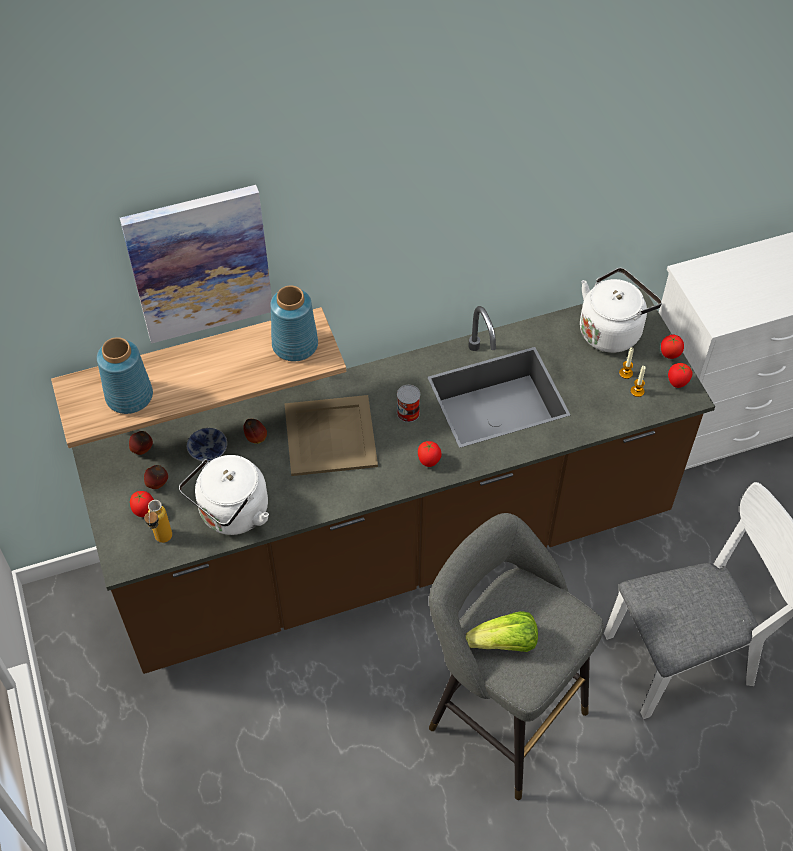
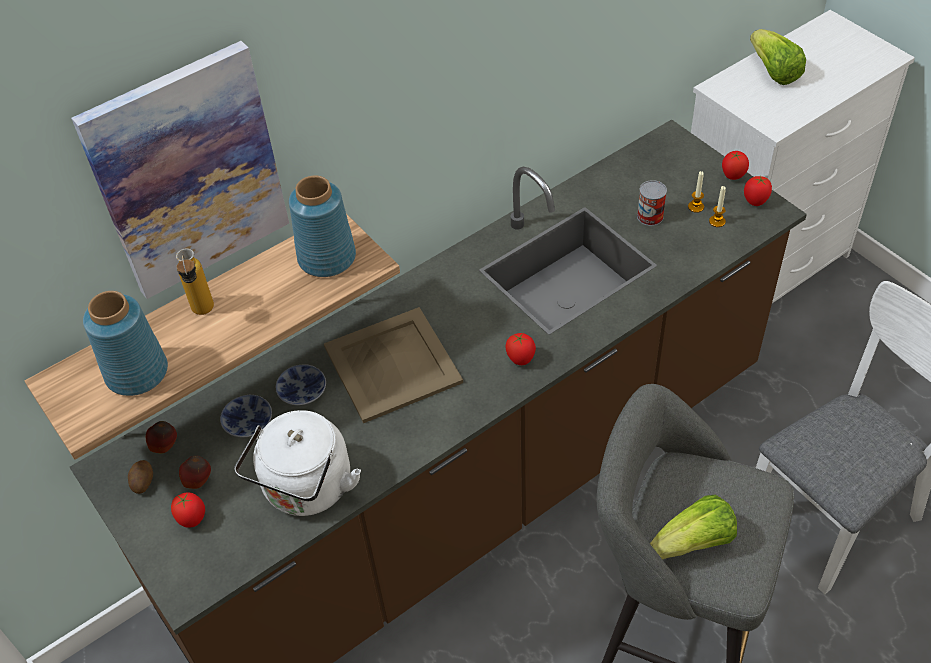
camera: 15 degrees left, 5 degrees down
bottle [144,500,172,543] -> bottle moved to [176,248,214,315]
apple [243,419,267,444] -> bowl [275,364,326,406]
can [397,385,420,422] -> can moved to [637,180,667,226]
white kettle [580,267,662,353] -> none
none -> potato [128,460,153,494]
none -> lettuce [750,29,806,85]

